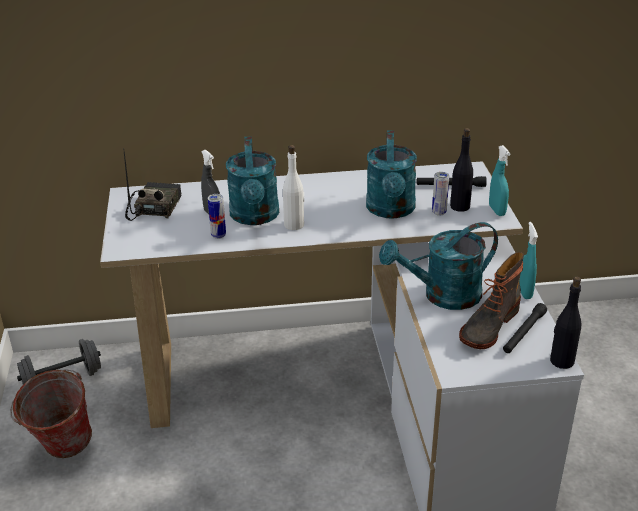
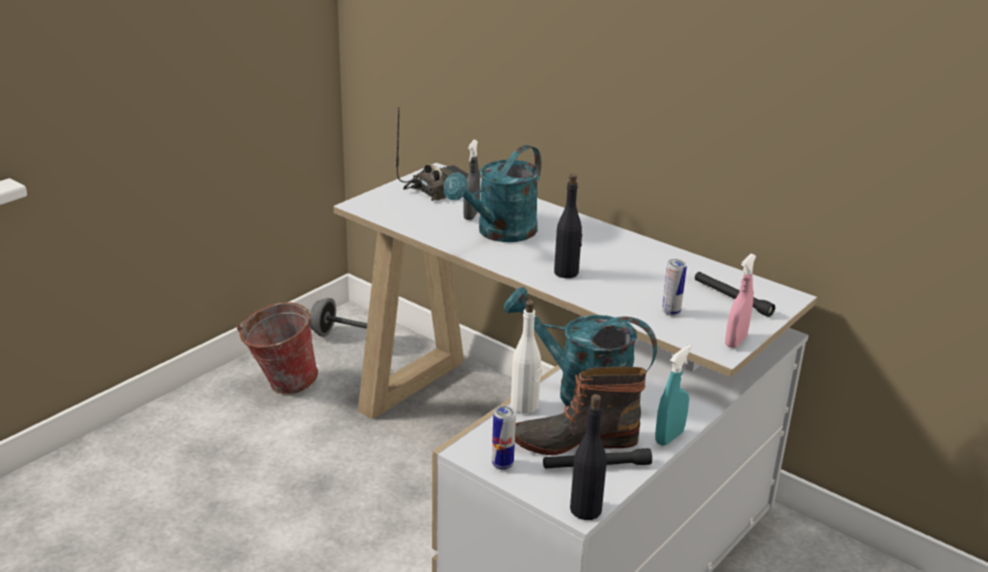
camera: 45 degrees right, 5 degrees down
can [208,194,226,239] -> can moved to [492,406,516,470]
white bottle [283,145,304,230] -> white bottle moved to [511,300,542,414]
turquoise watering can [366,130,417,219] -> none
black bottle [450,128,473,212] -> black bottle moved to [554,174,583,278]
turquoise spray bottle [489,145,510,216] -> pink spray bottle [725,254,756,348]

